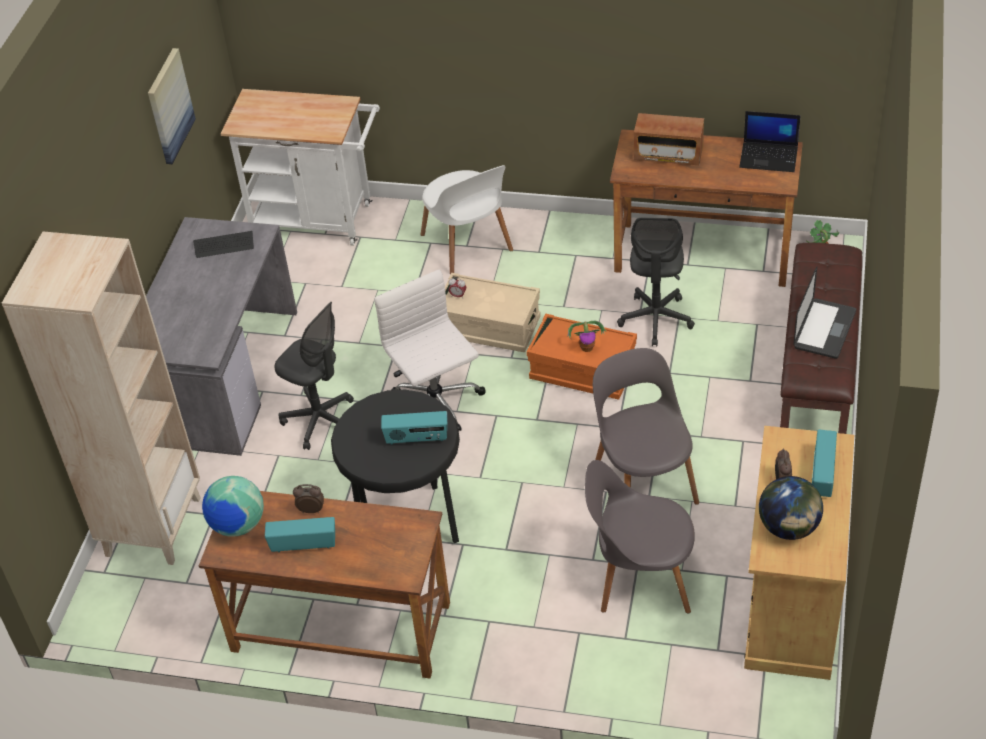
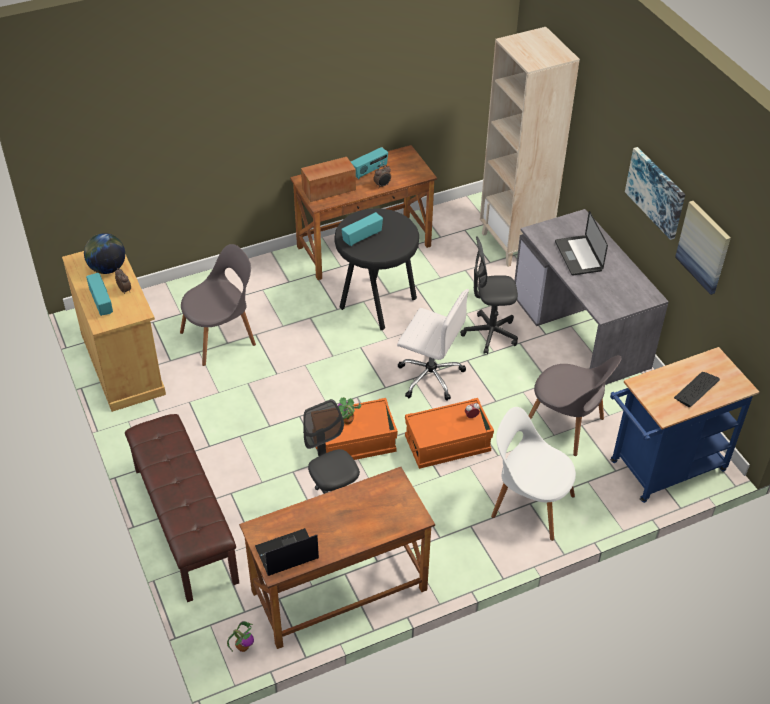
camera: 140 degrees right, 0 degrees up
keyboard [193,231,254,258] -> keyboard moved to [674,372,720,407]
globe [202,476,264,537] -> none
white cart [220,89,380,246] -> blue cart [610,347,759,503]
beige storage box [445,273,541,352] -> orange storage box [405,398,494,469]
grey chair [593,348,699,505] -> grey chair moved to [528,355,622,456]
radio [634,113,704,165] -> radio moved to [301,157,356,202]
laptop [793,267,856,359] -> laptop moved to [555,211,608,276]
none -> picture [625,147,685,240]

